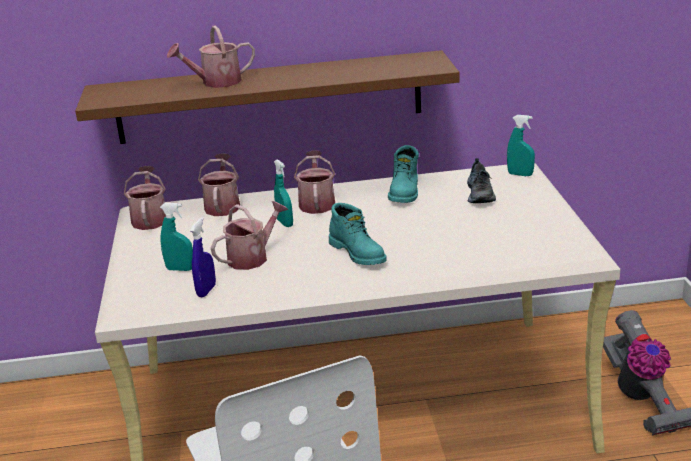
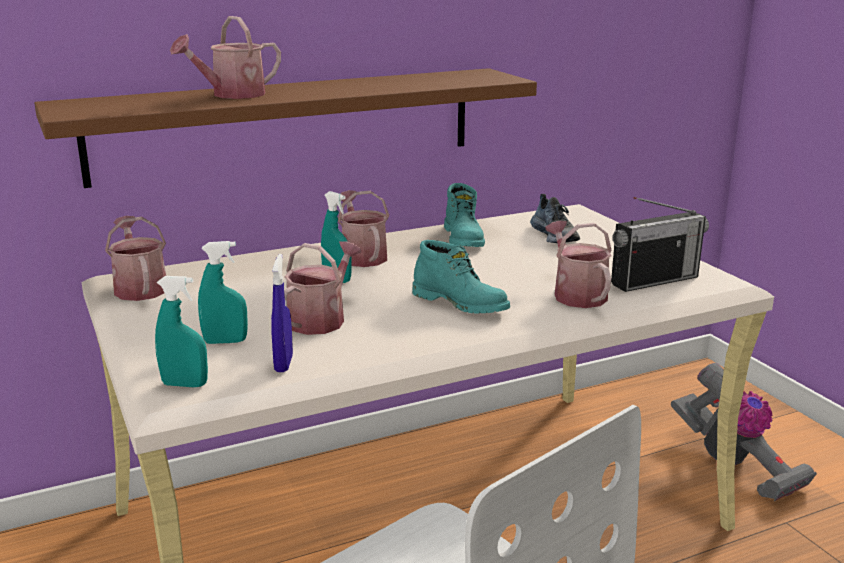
camera: 20 degrees left, 5 degrees down
watering can [198,153,240,216] -> watering can moved to [545,221,612,308]
turquoise spray bottle [507,115,535,176] -> turquoise spray bottle moved to [155,276,208,388]
none -> radio [611,197,709,292]

